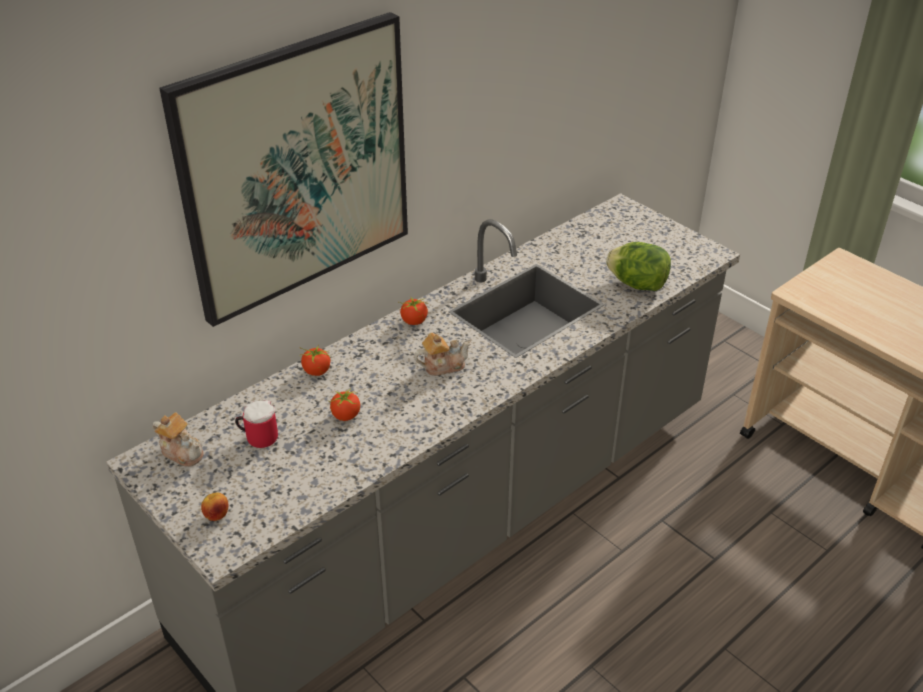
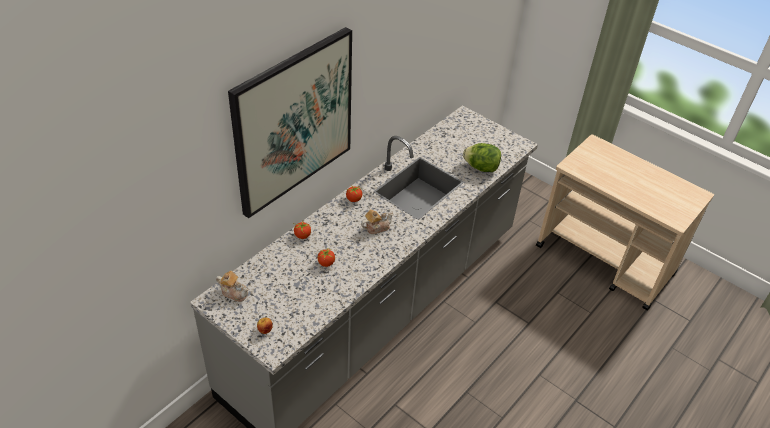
camera: 10 degrees left, 5 degrees up
mug [235,400,278,448] -> none

